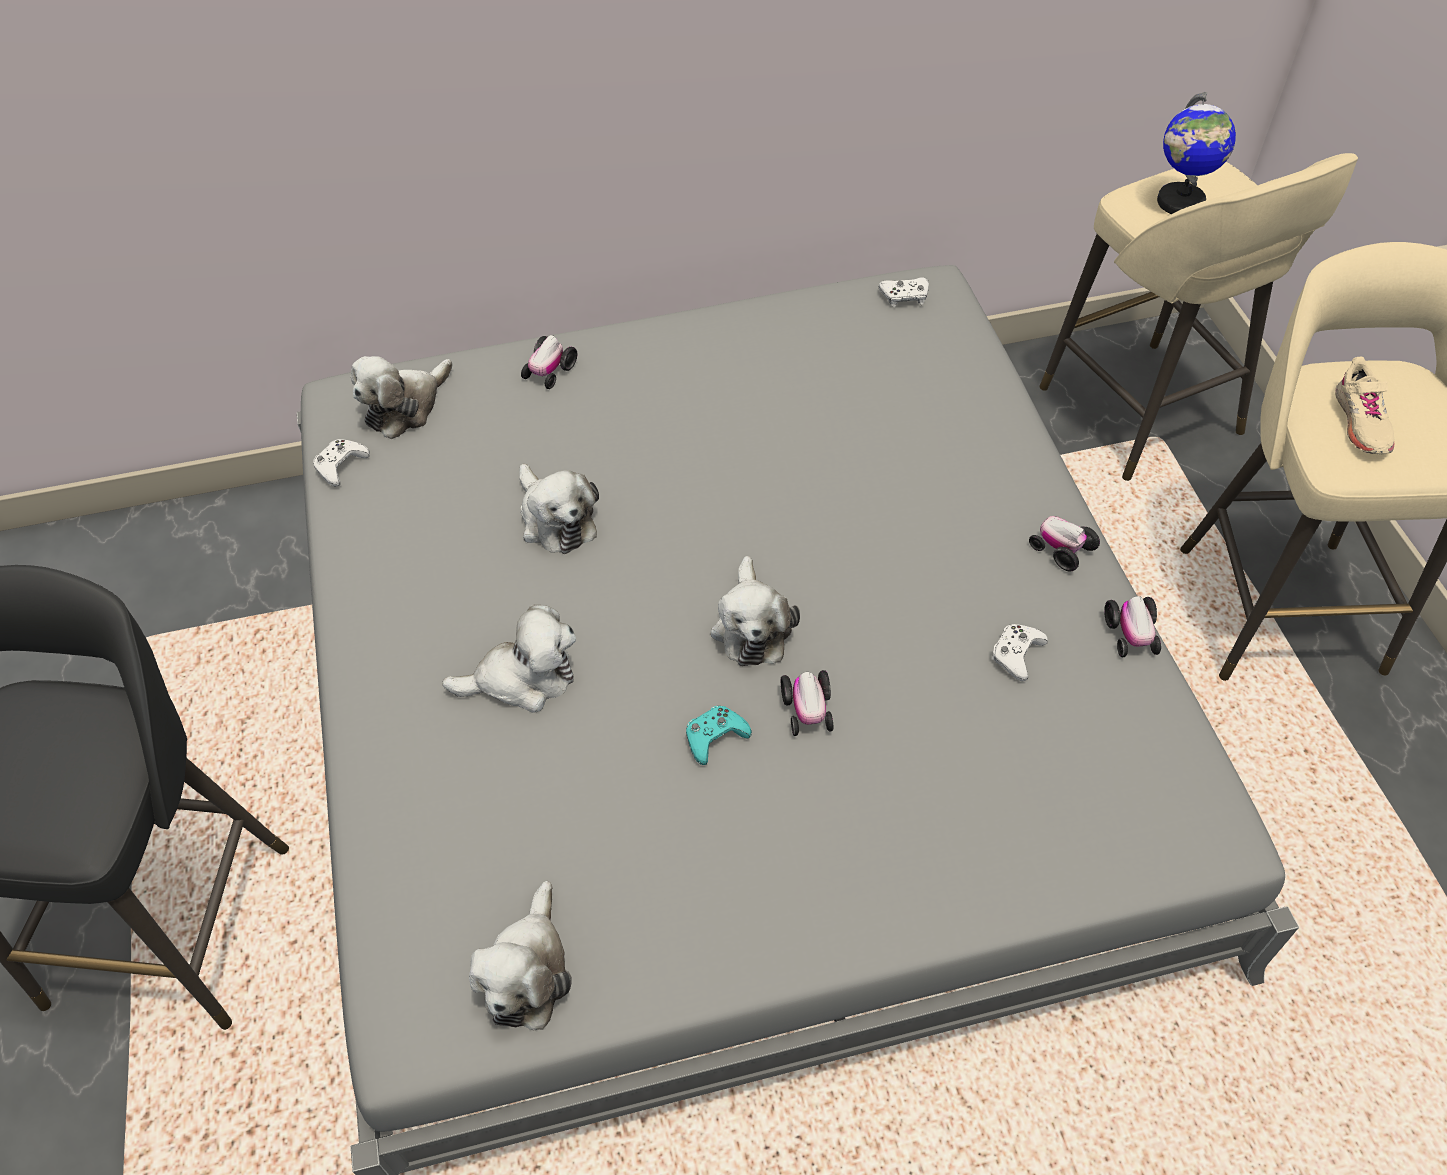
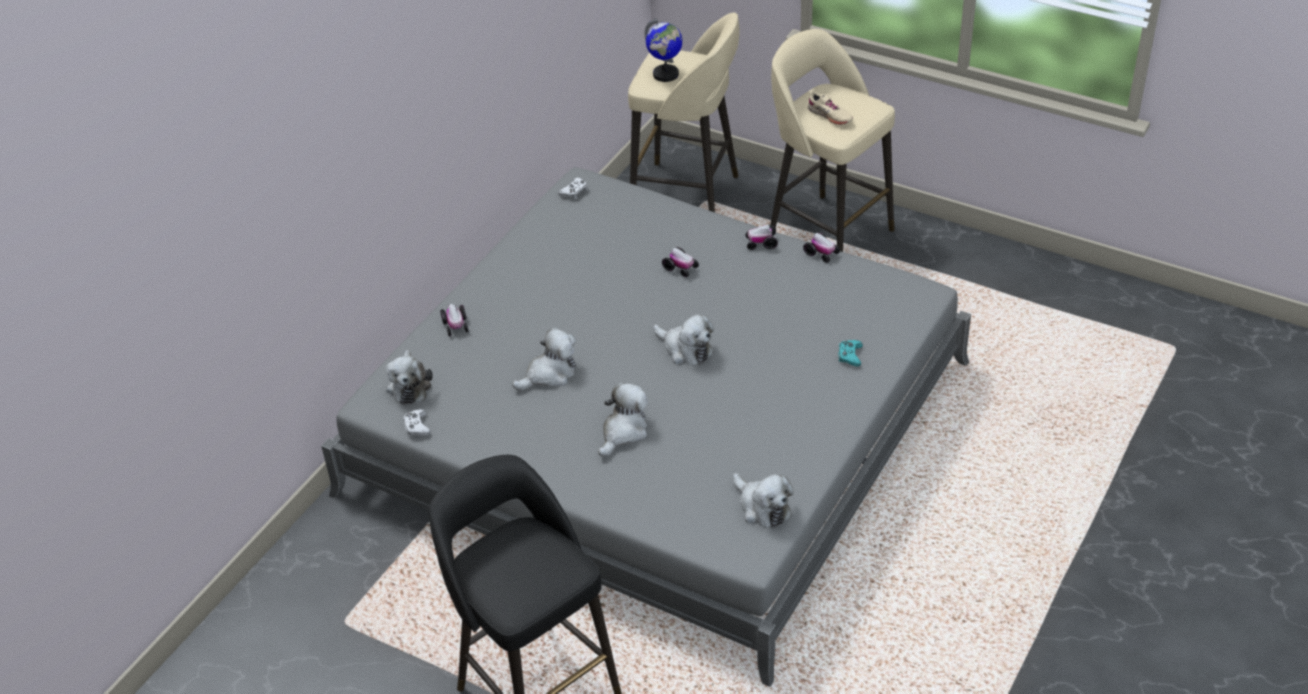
camera: 45 degrees left, 10 degrees down
plush toy [519,464,599,554] -> plush toy turned 45 degrees counterclockwise [512,327,576,390]
turquoise game controller [686,706,752,765] -> turquoise game controller moved to [838,340,863,367]
toy car [781,670,833,736] -> toy car moved to [662,247,699,277]
white game controller [992,624,1048,681] -> none

